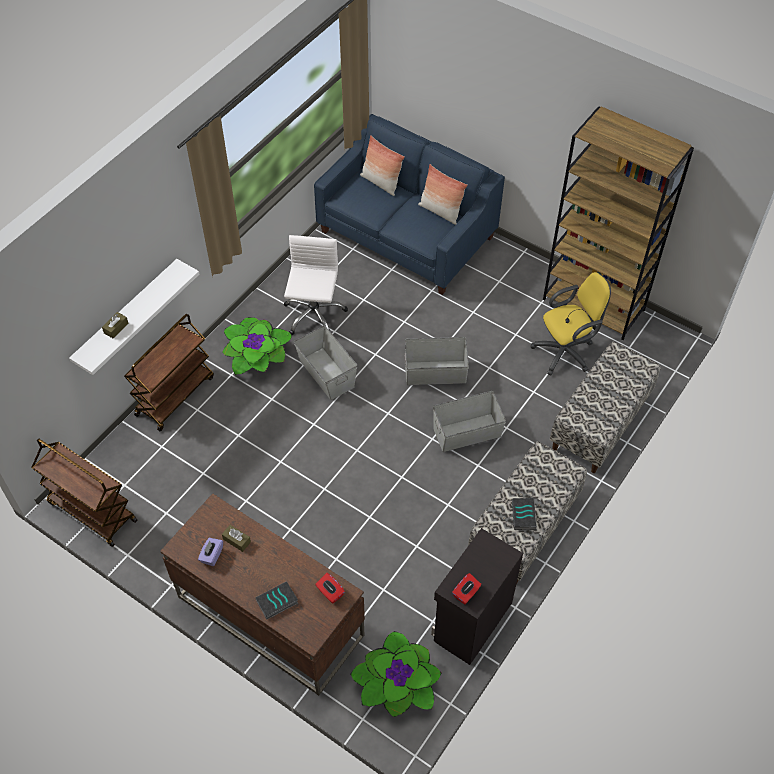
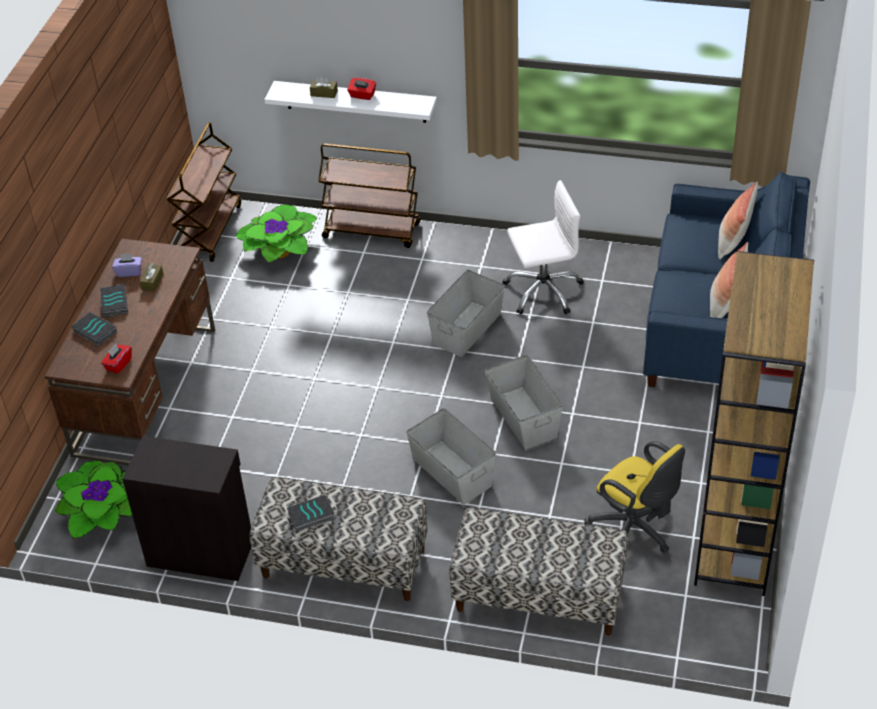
camera: 70 degrees right, 10 degrees down
potted plant [222,317,292,375] -> potted plant moved to [235,204,317,263]
red tissue box [452,573,481,604] -> red tissue box moved to [347,78,376,100]
none -> book [100,284,128,317]

